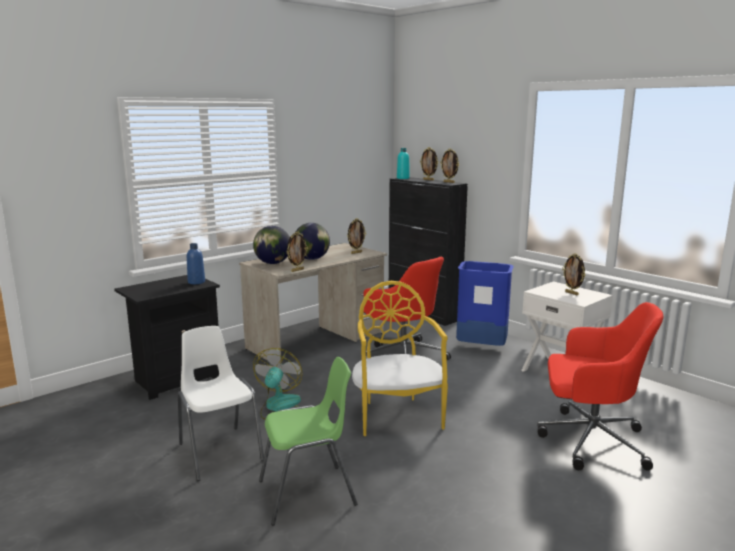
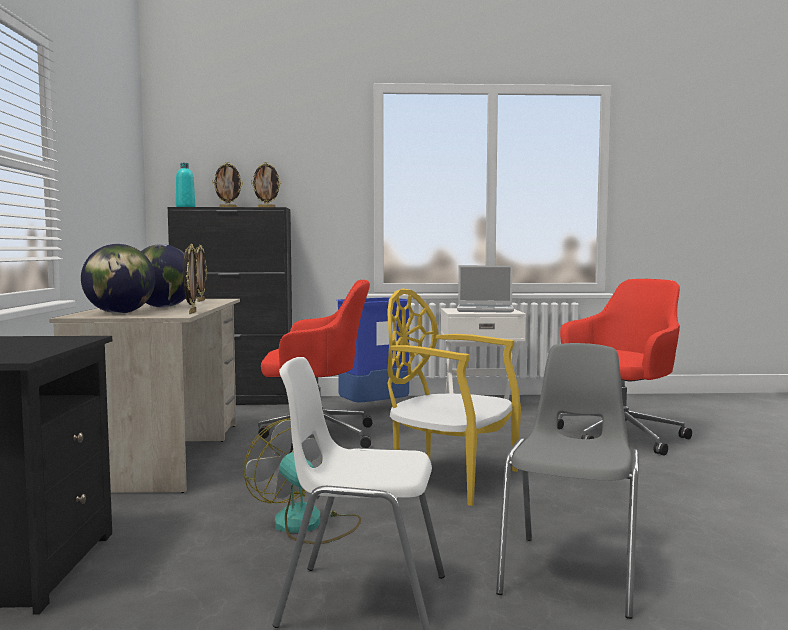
camera: 50 degrees left, 10 degrees down
blue bottle [187,243,205,284] -> none
green chair [259,357,358,525] -> grey chair [496,343,639,619]
picture frame [562,253,585,295] -> laptop [457,265,514,313]

